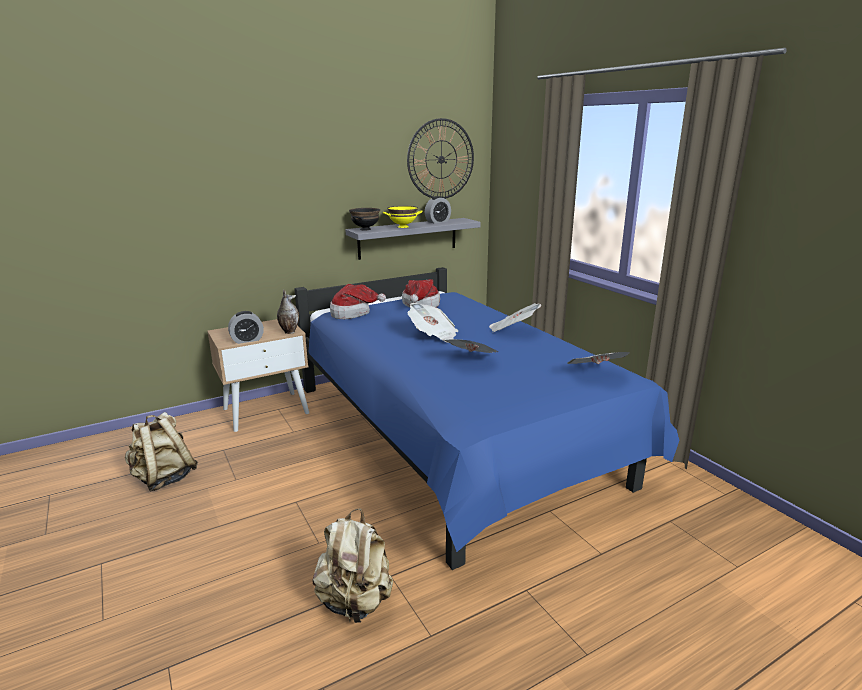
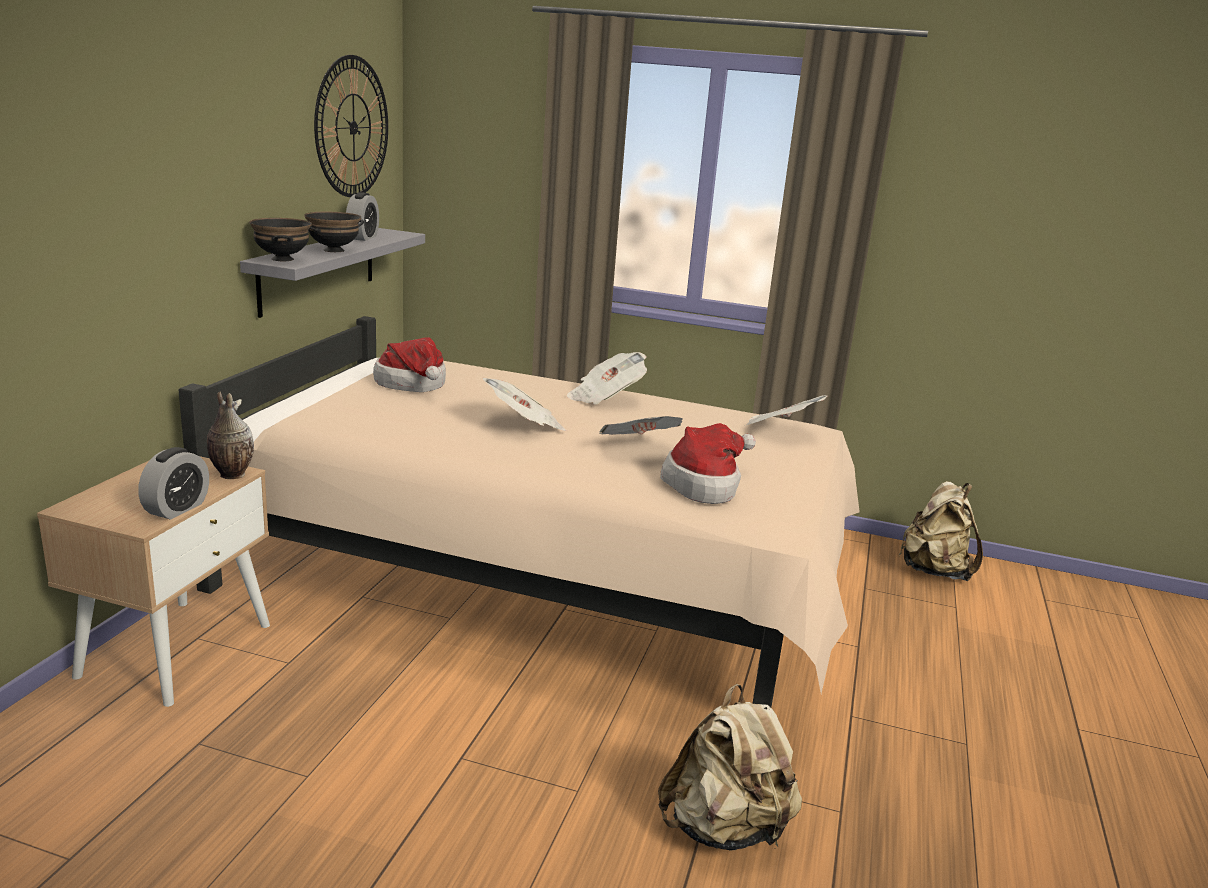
camera: 45 degrees left, 0 degrees up
beige backpack [125,412,198,492] -> beige backpack moved to [899,481,983,581]
blue bed [294,267,679,570] -> beige bed [179,316,860,709]
hat [330,284,386,319] -> hat moved to [660,423,756,504]
yellow bowl [383,206,423,228] -> black bowl [304,212,364,252]

